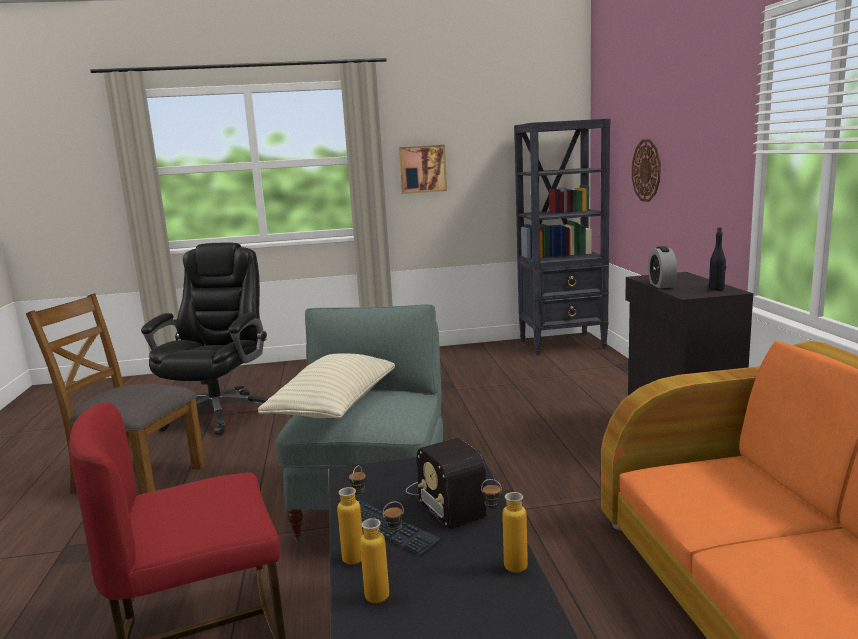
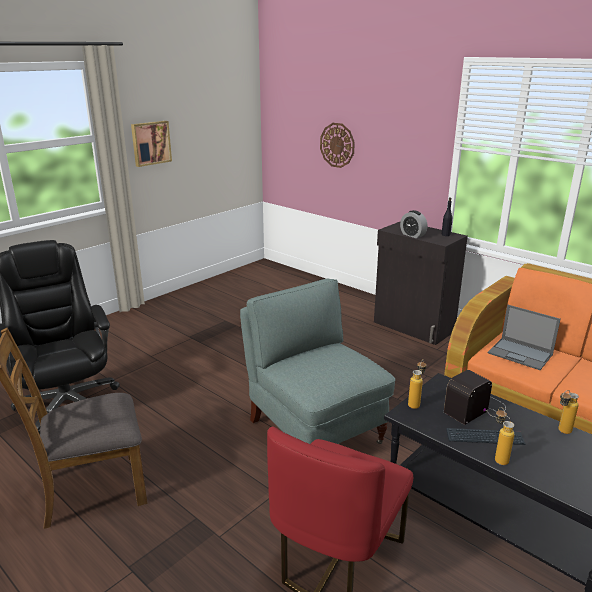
camera: 40 degrees left, 10 degrees up
beige pillow [258,353,395,418] -> none
bottle [360,501,404,603] -> bottle moved to [408,359,426,409]
radio [406,438,487,529] -> radio turned 120 degrees clockwise [444,370,509,425]
black bookcase [514,119,611,355] -> none
none -> laptop [488,305,560,370]

